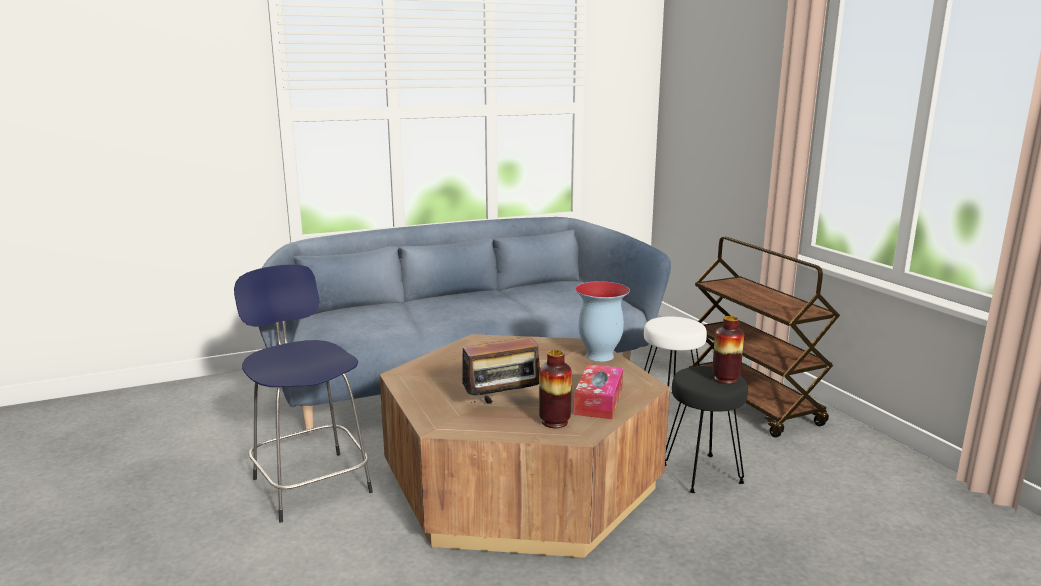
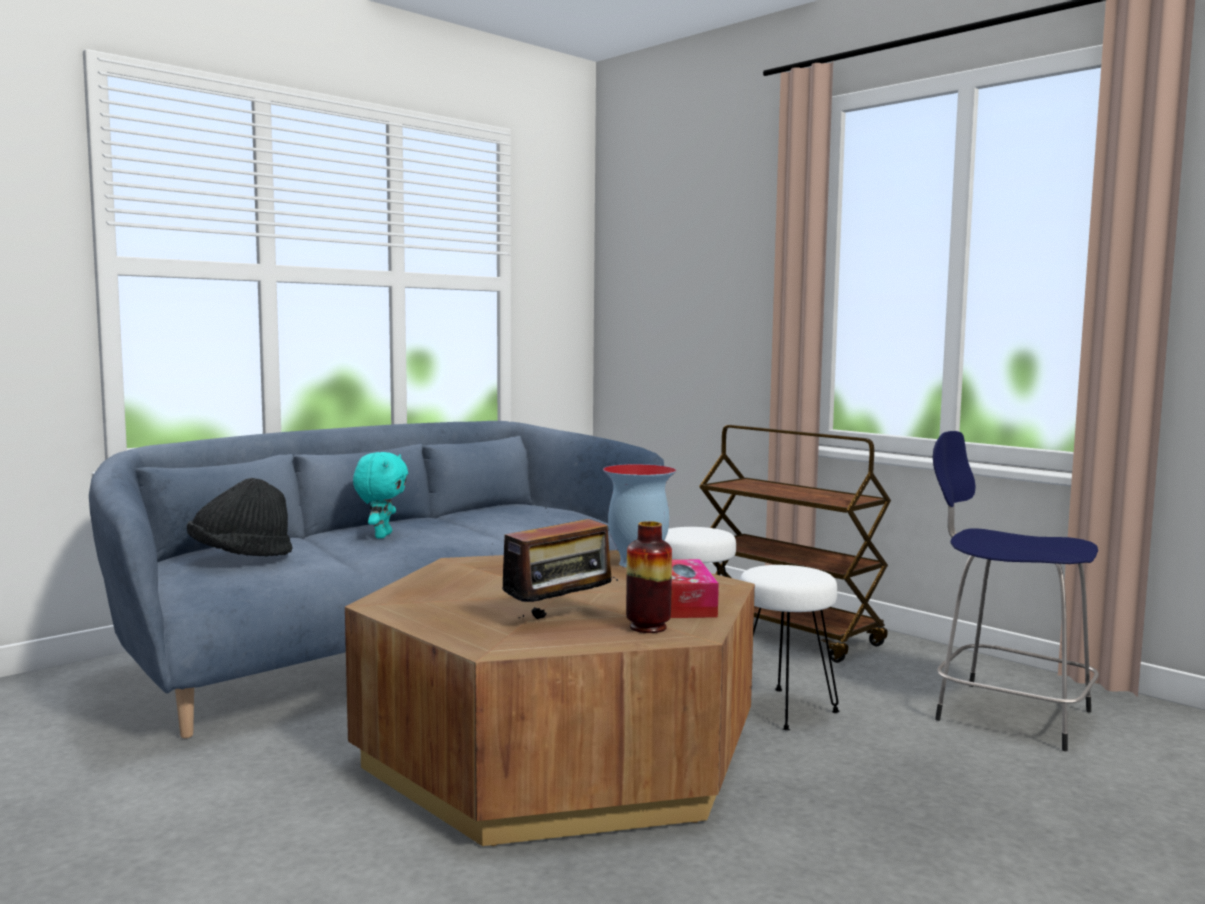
camera: 20 degrees left, 10 degrees down
blue stool [234,264,373,523] -> blue stool moved to [933,431,1099,751]
black stool [665,366,748,493] -> white stool [740,565,839,730]
vase [712,316,744,384] -> none
none -> black hat [187,478,292,556]
none -> turquoise plush toy [353,452,408,539]

